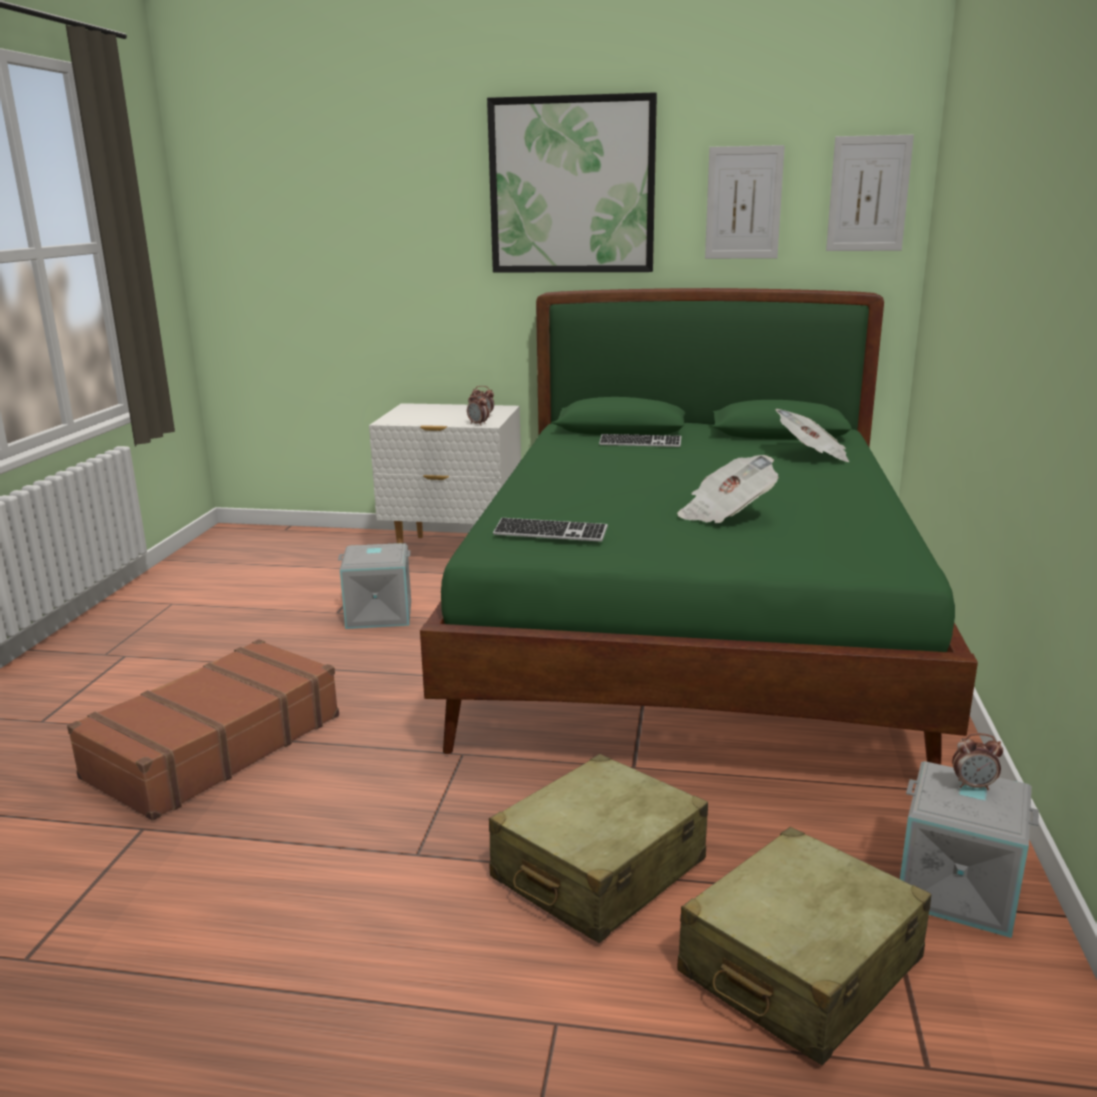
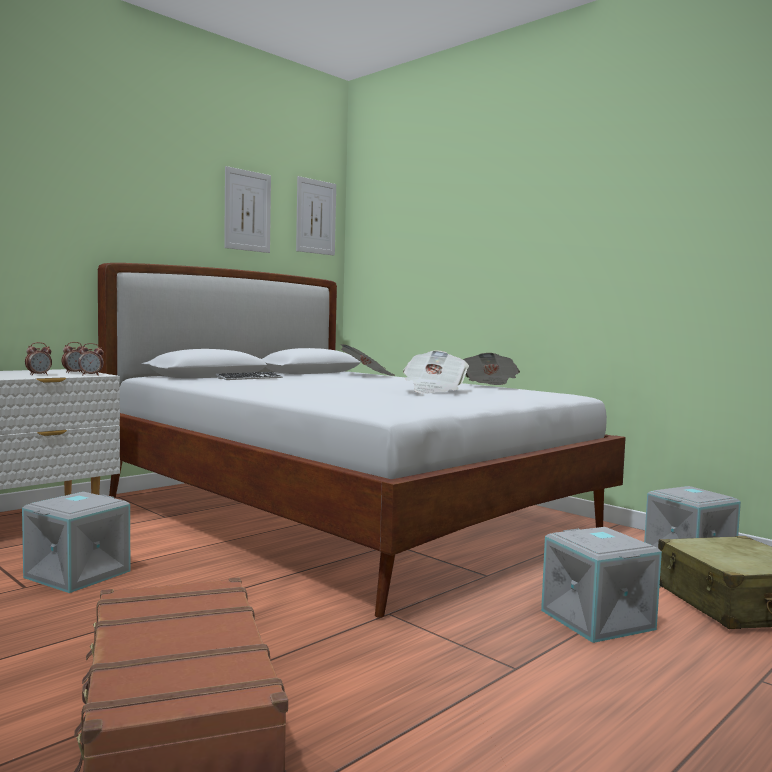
camera: 55 degrees left, 15 degrees down
green bed [420,288,978,765] -> white bed [98,263,626,618]
picture [487,92,657,272] -> none
beige suitcase [489,754,708,943] -> grey storage box [541,527,662,643]
keyboard [493,518,608,542] -> none
alarm clock [952,733,1003,790] -> alarm clock moved to [25,342,52,375]
none -> newspaper [463,353,520,385]

